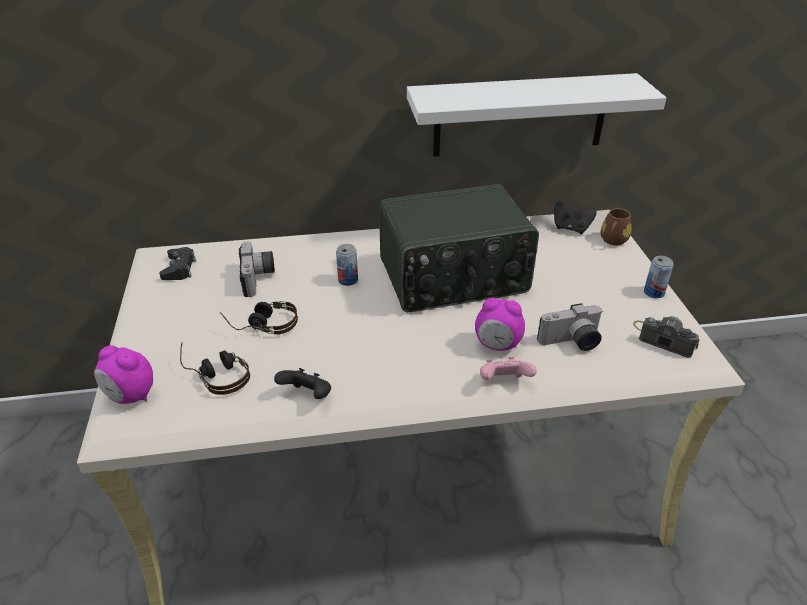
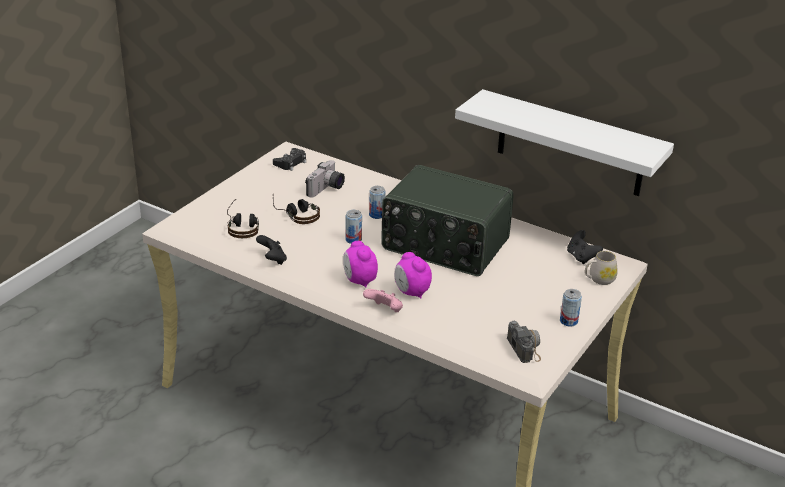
camera: 40 degrees right, 5 degrees down
alarm clock [94,345,153,404] -> alarm clock moved to [343,241,378,288]
camera [537,303,603,351] -> none
brown mug [601,208,631,245] -> white mug [585,251,618,285]
none -> can [346,210,362,244]

